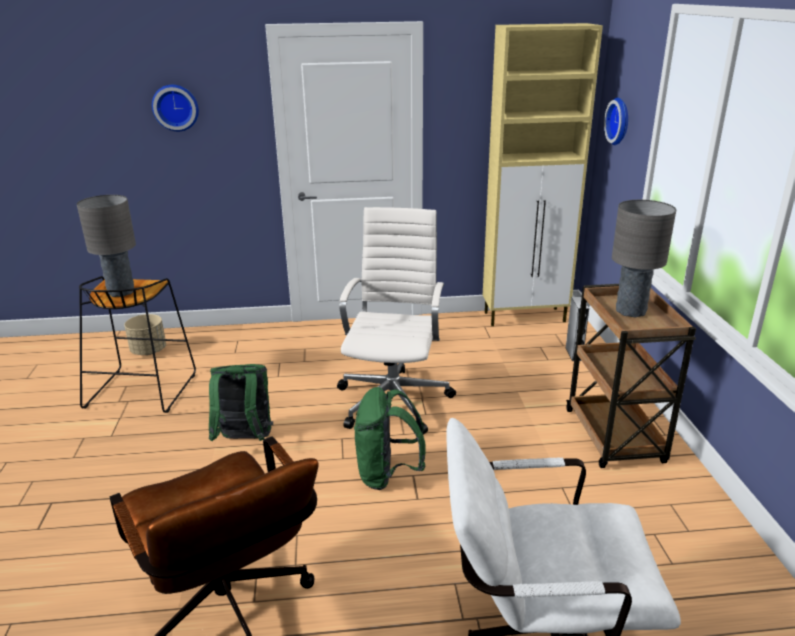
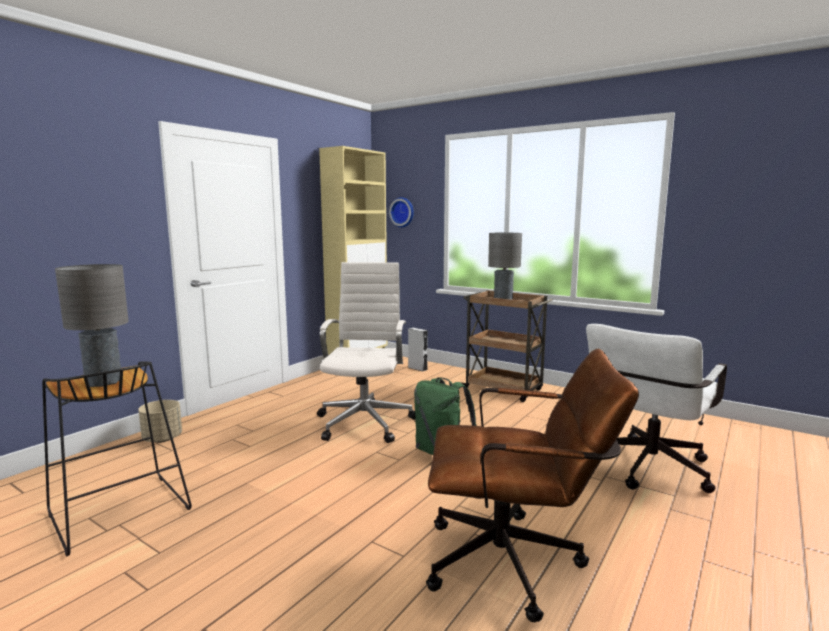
camera: 50 degrees left, 15 degrees down
beige planter [124,314,166,355] -> beige planter moved to [138,400,182,443]
wall clock [152,85,199,131] -> none
green backpack [209,364,273,442] -> none
white office chair [337,207,456,435] -> white office chair turned 45 degrees clockwise [317,262,415,443]

